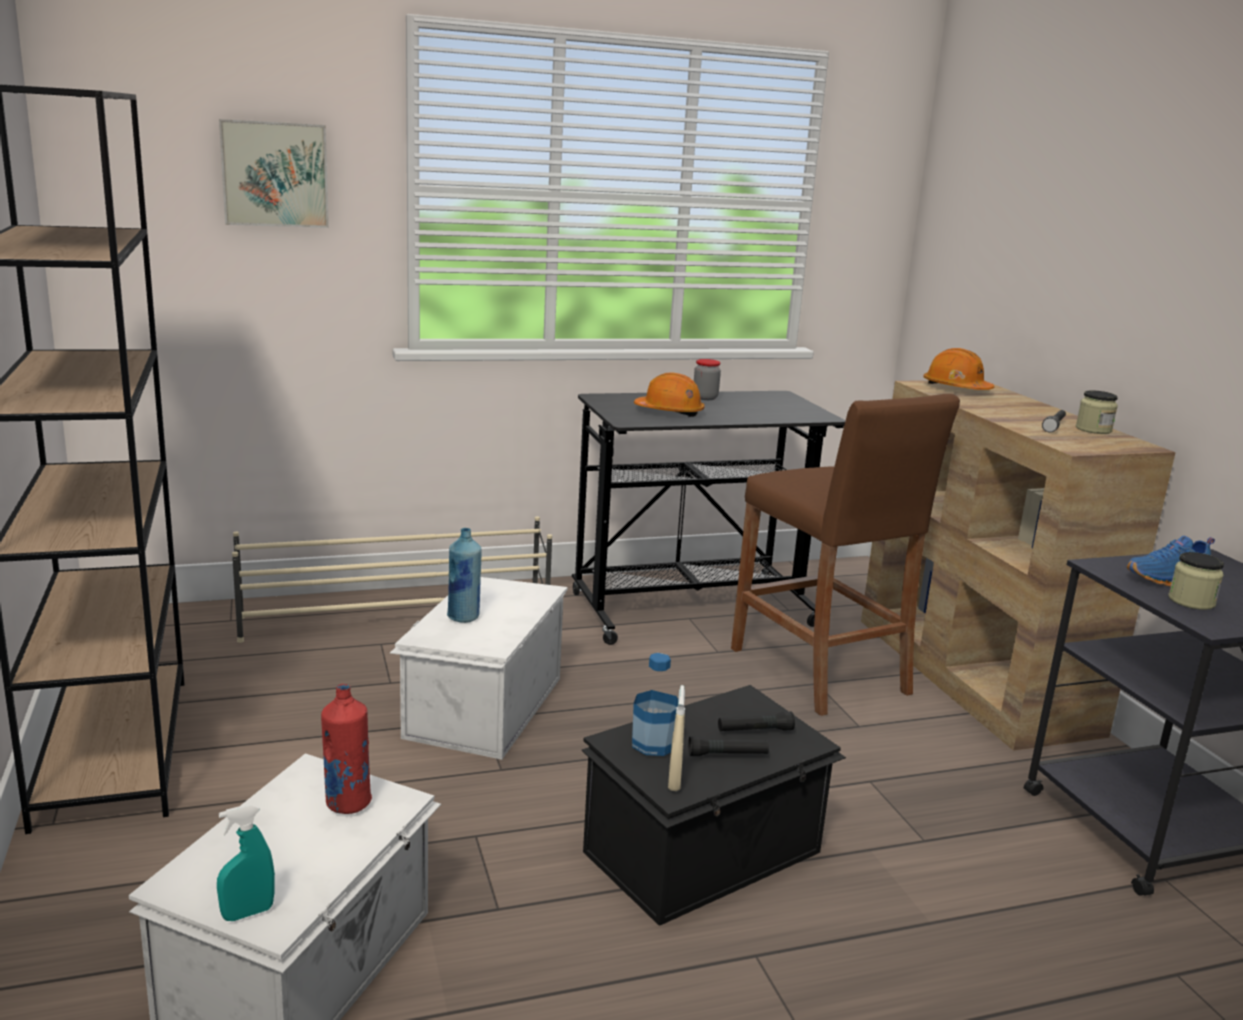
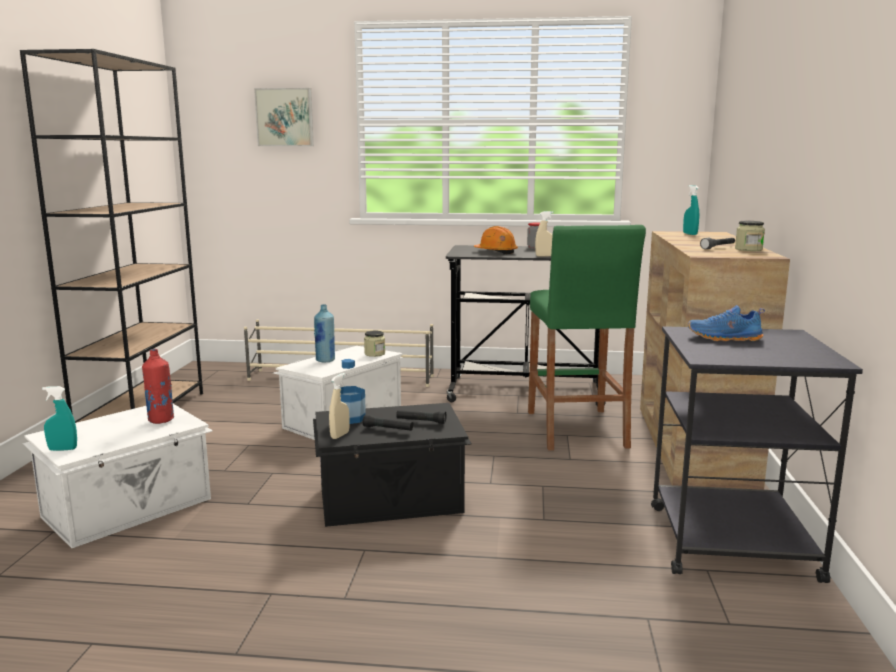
camera: 25 degrees right, 5 degrees down
brown stool [731,394,960,716] -> green stool [528,225,646,451]
orange hard hat [923,348,994,390] -> turquoise spray bottle [683,185,699,235]
jar [1168,552,1224,610] -> jar moved to [364,331,385,357]
none -> beige spray bottle [535,211,554,256]

